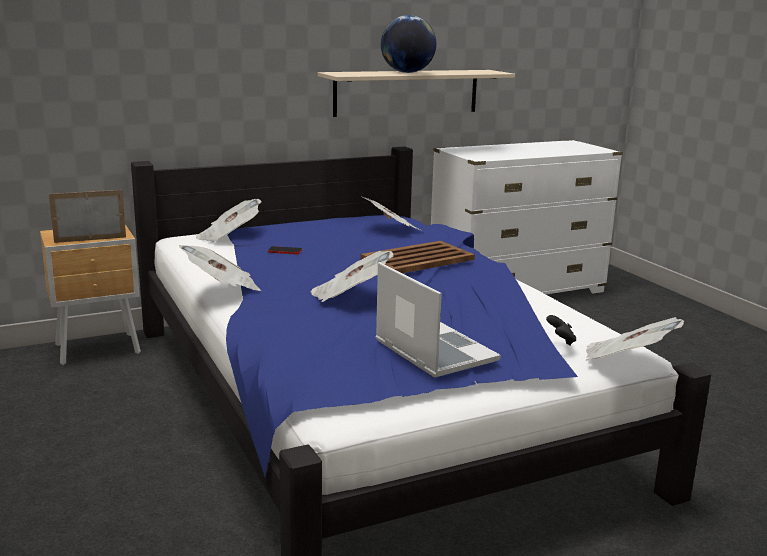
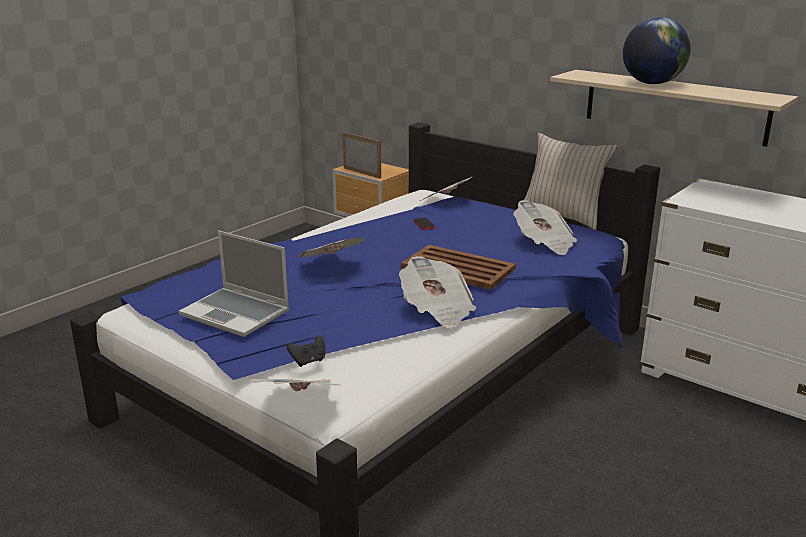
camera: 65 degrees right, 5 degrees up
newspaper [179,245,262,291] -> newspaper moved to [399,256,476,328]
laptop [375,262,501,378] -> laptop turned 90 degrees clockwise [178,231,289,337]
none -> beige pillow [524,133,617,230]

